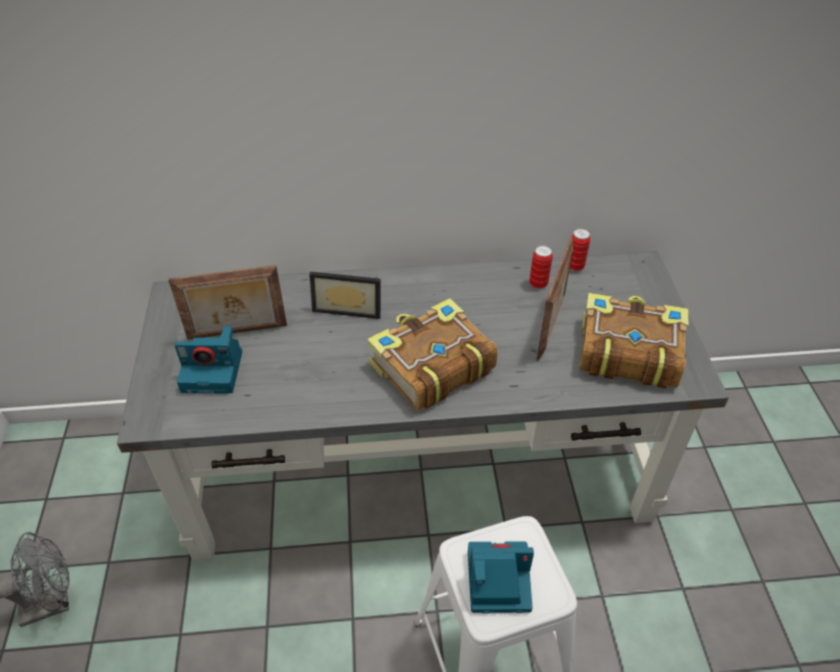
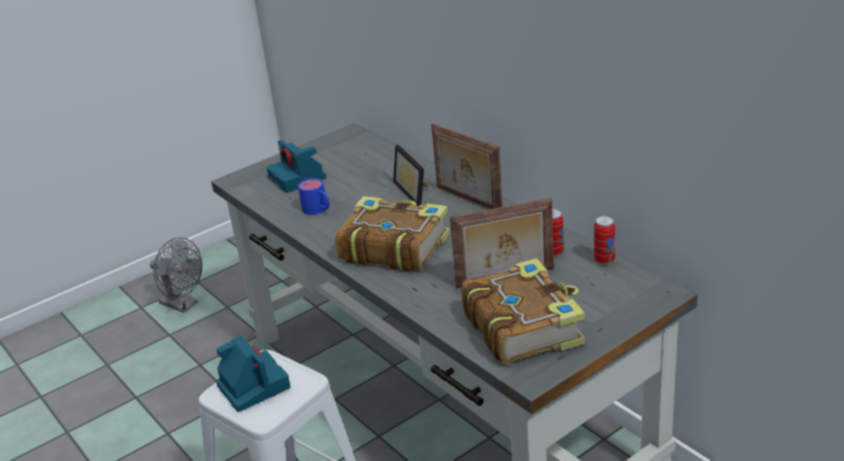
camera: 60 degrees right, 15 degrees down
picture frame [168,265,287,340] -> picture frame moved to [431,123,503,209]
none -> blue mug [298,178,330,215]

